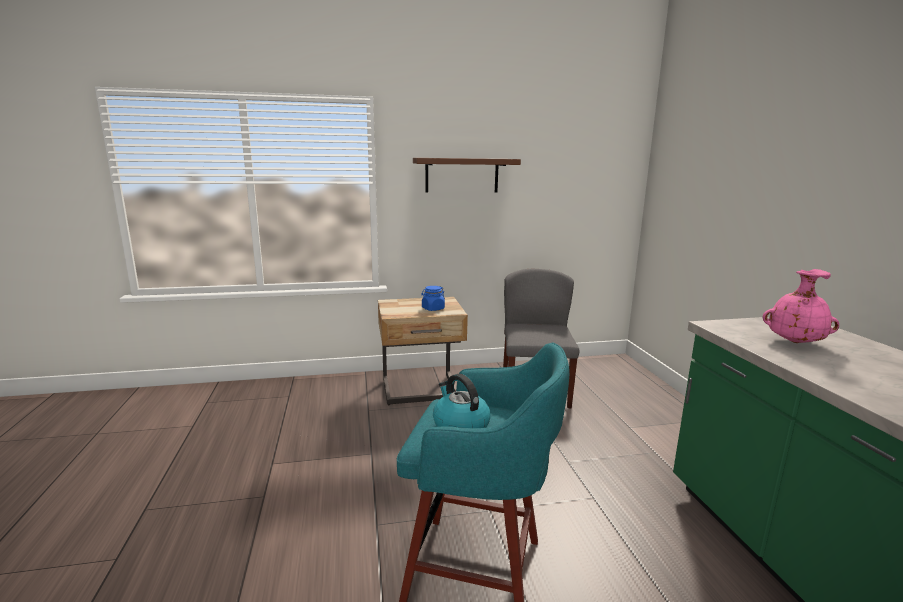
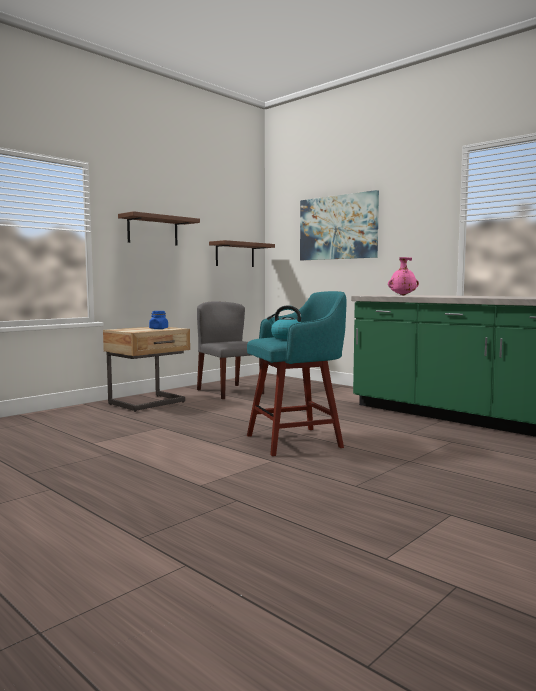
camera: 35 degrees left, 10 degrees down
none -> brown shelf [209,240,275,267]
none -> picture [300,190,379,260]

